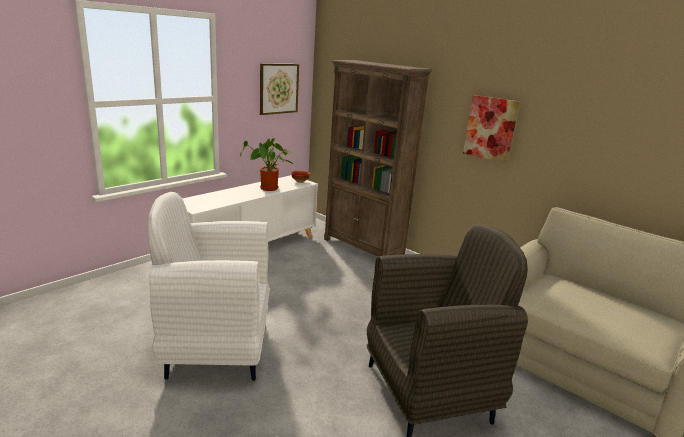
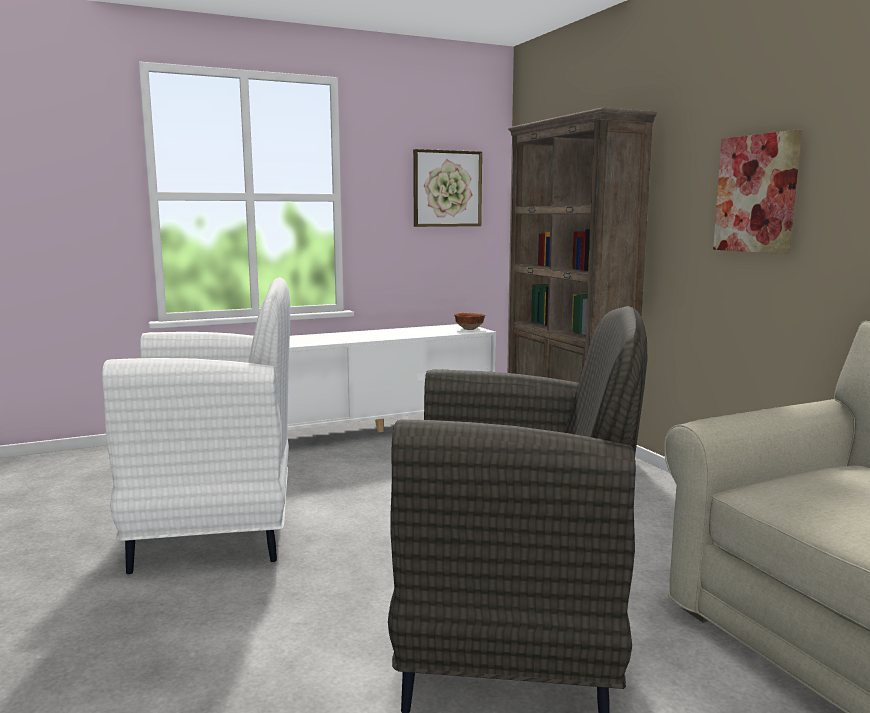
camera: 25 degrees right, 10 degrees down
white armchair [148,192,270,381] -> white armchair turned 150 degrees clockwise [102,277,290,574]
potted plant [240,138,294,191] -> none

